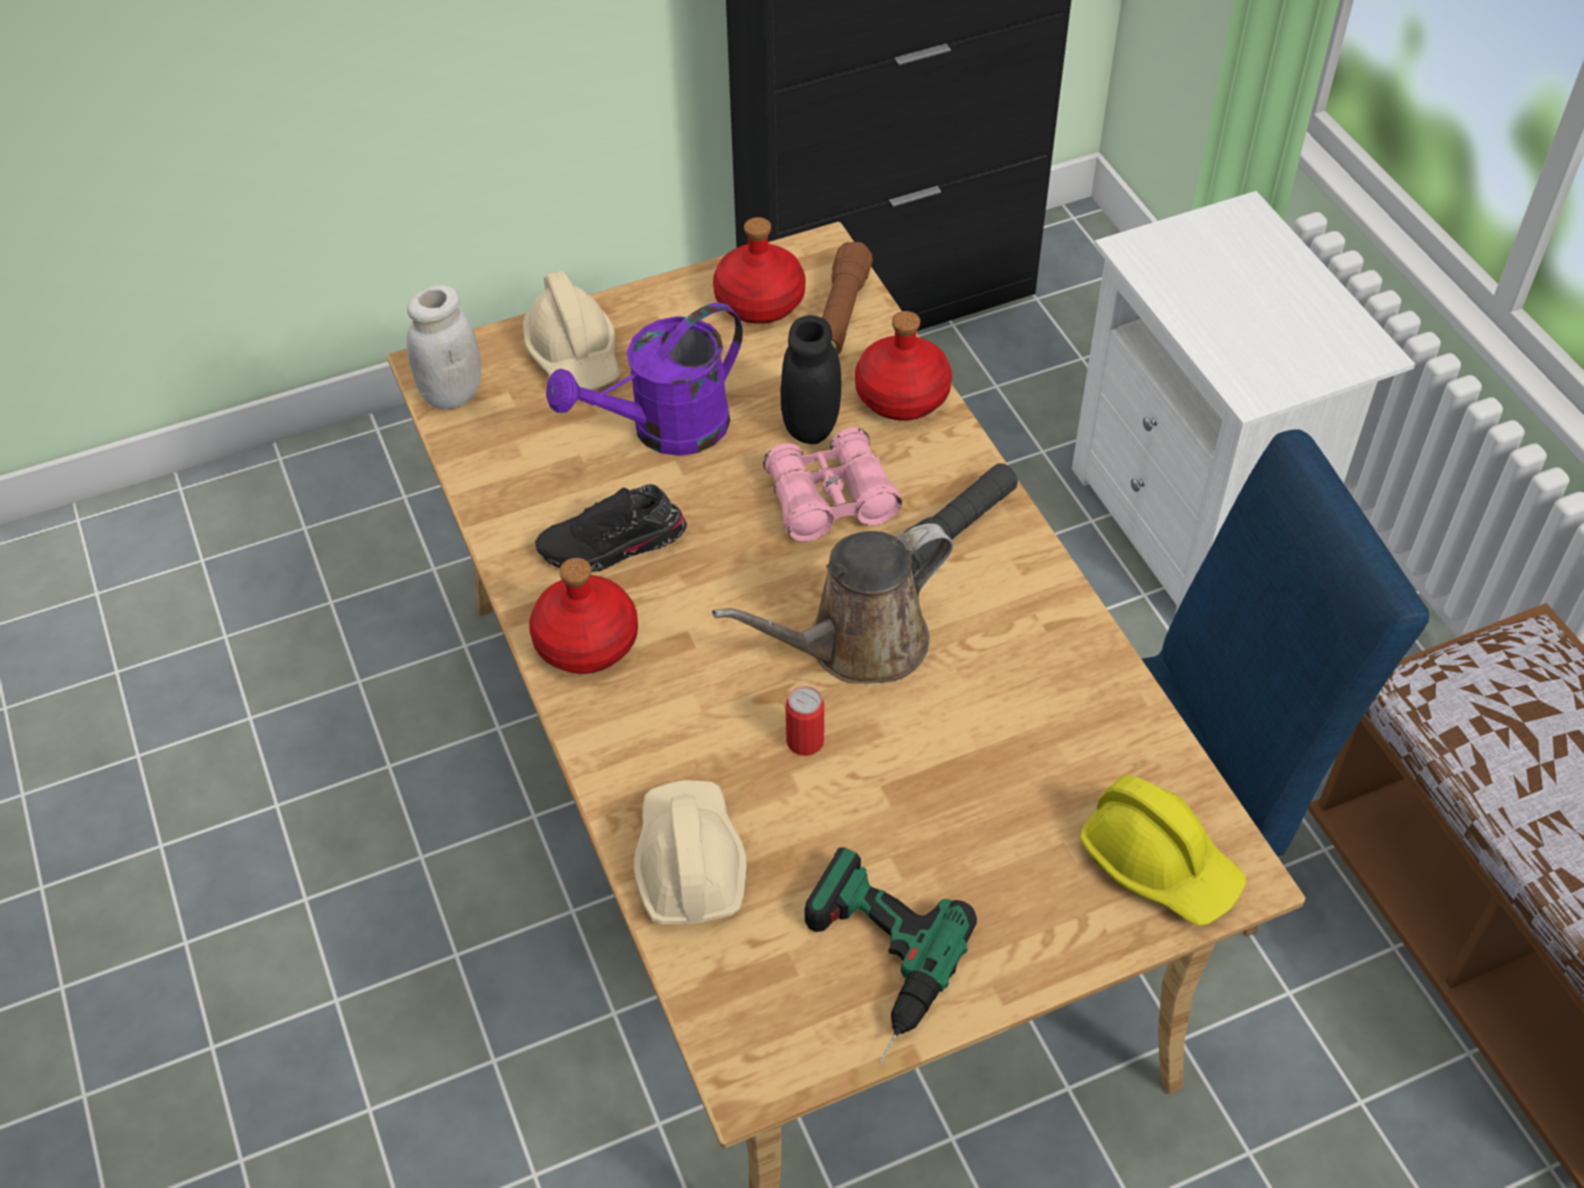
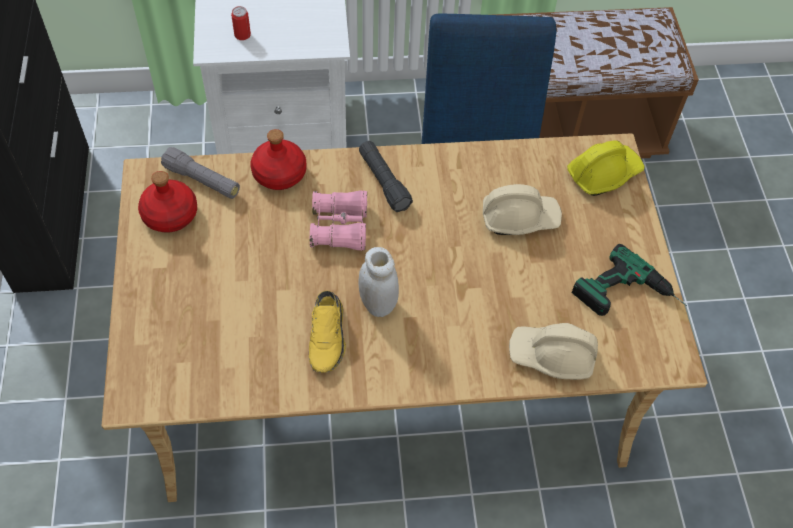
camera: 75 degrees left, 5 degrees up
white jar [407,285,481,409] -> white jar moved to [358,247,399,317]
beige hard hat [523,271,620,390] -> beige hard hat moved to [483,184,562,235]
red bottle [529,558,638,674] -> none
black shoe [535,484,687,572] -> yellow shoe [309,290,346,373]
purple watering can [546,303,743,456] -> none
brown watering can [712,523,953,684] -> none
black jar [781,315,841,444] -> none
can [786,686,824,756] -> can moved to [231,6,251,40]
brown flashlight [822,242,873,354] -> grey flashlight [161,147,240,199]

